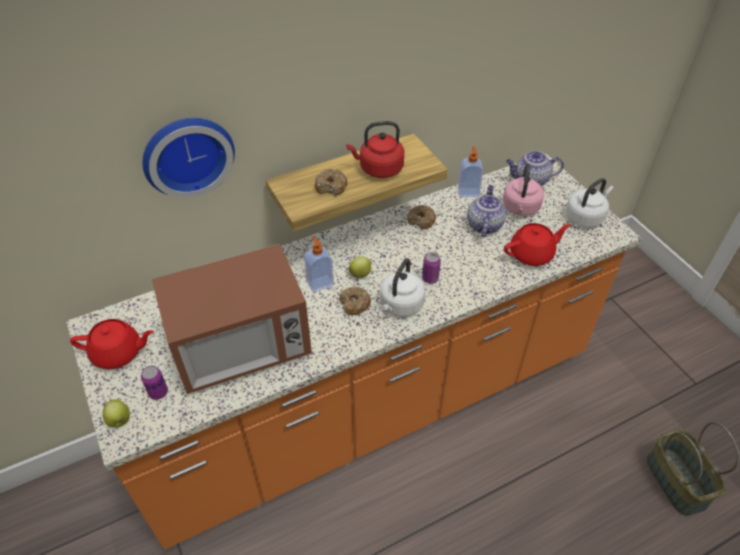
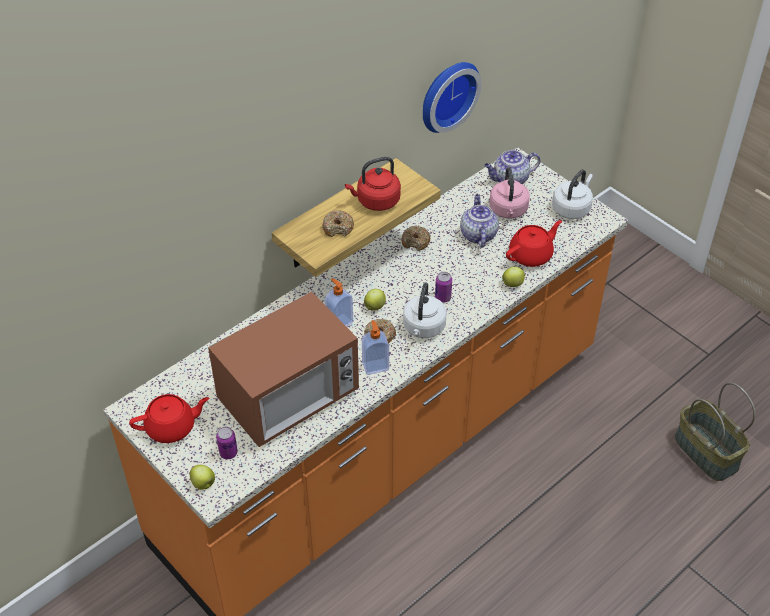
camera: 15 degrees left, 0 degrees up
wall clock [143,118,235,198] -> wall clock moved to [423,62,482,133]
soap dispenser [458,146,483,197] -> soap dispenser moved to [362,320,389,375]
none -> apple [502,267,526,287]

